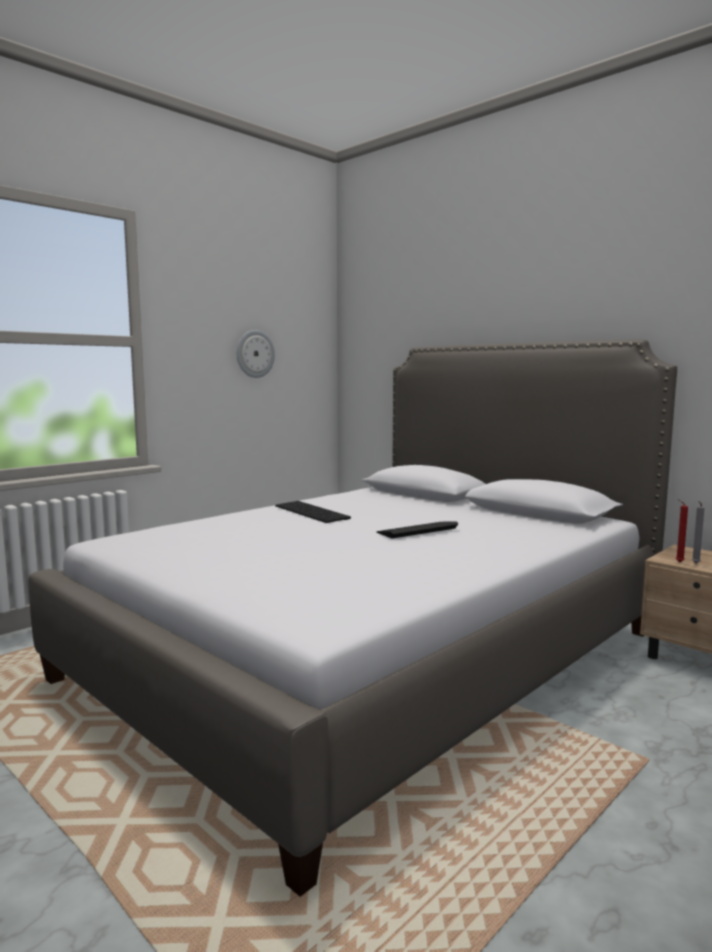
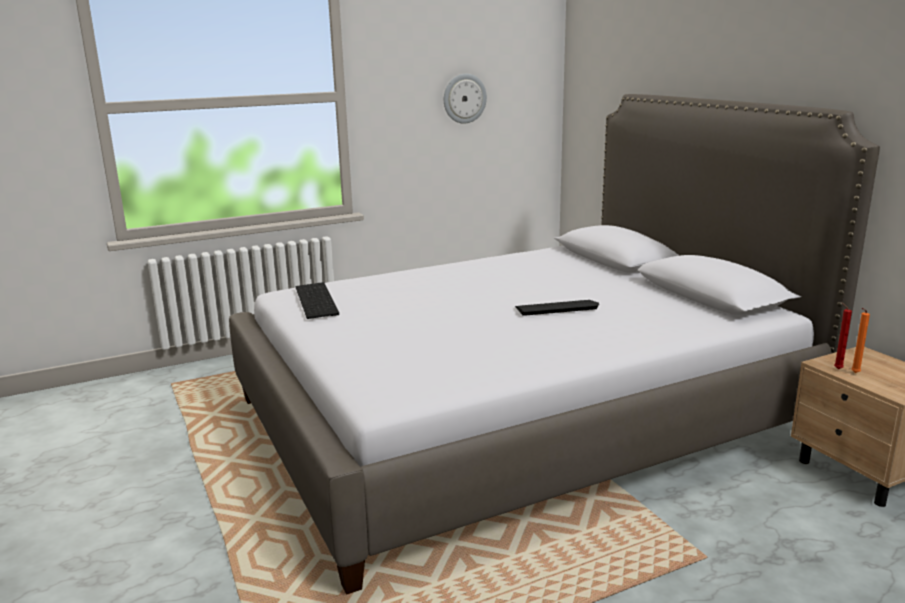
camera: 20 degrees right, 10 degrees up
keyboard [275,501,351,523] -> keyboard moved to [295,282,339,319]
grey candle [692,502,704,564] -> orange candle [851,308,870,373]

